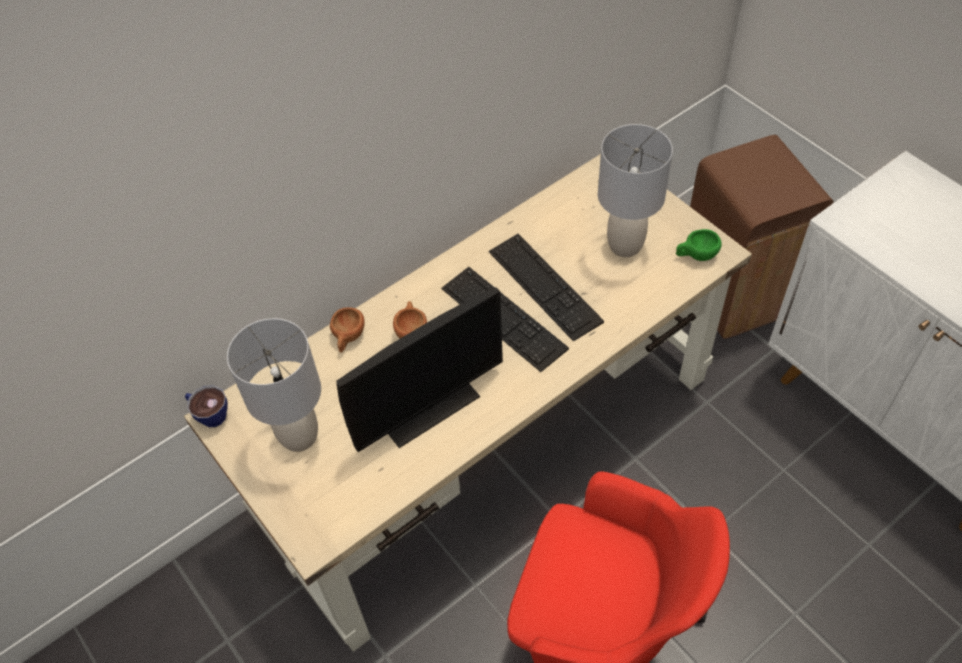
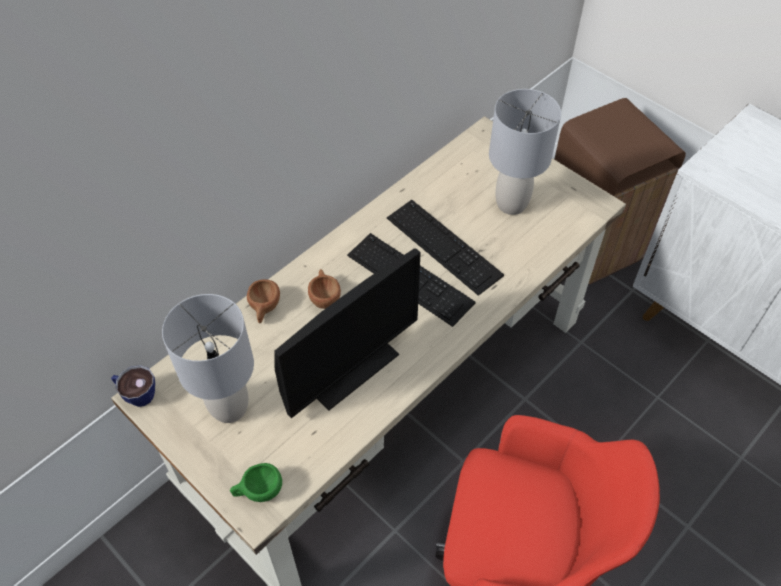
camera: 10 degrees left, 0 degrees up
green cup [676,229,722,261] -> green cup moved to [230,463,282,502]

